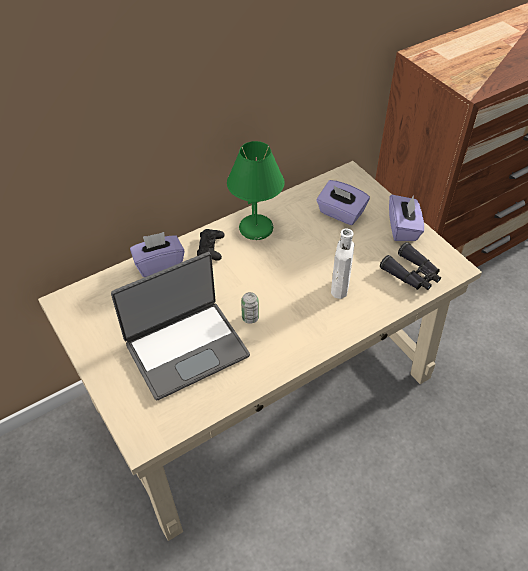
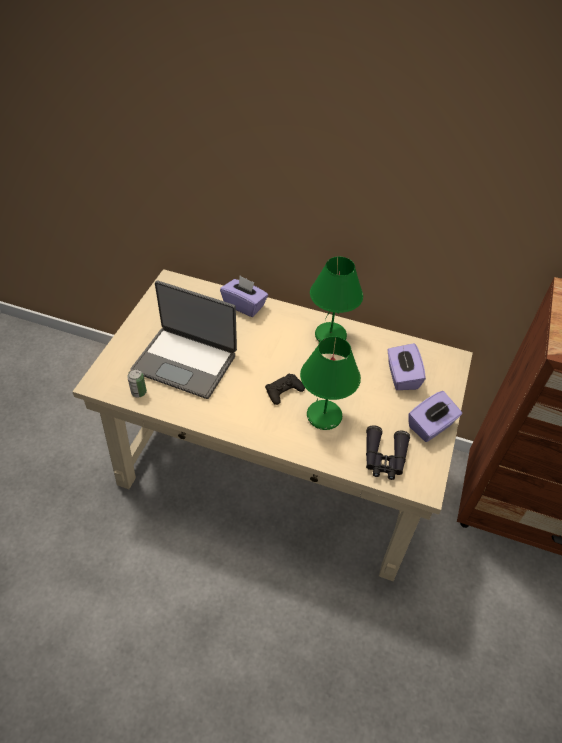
camera: 50 degrees right, 0 degrees up
black game controller [197,229,225,261] -> black game controller moved to [265,374,305,405]
can [241,292,259,324] -> can moved to [127,369,147,397]
white bottle [331,228,354,299] -> green table lamp [300,336,361,430]

